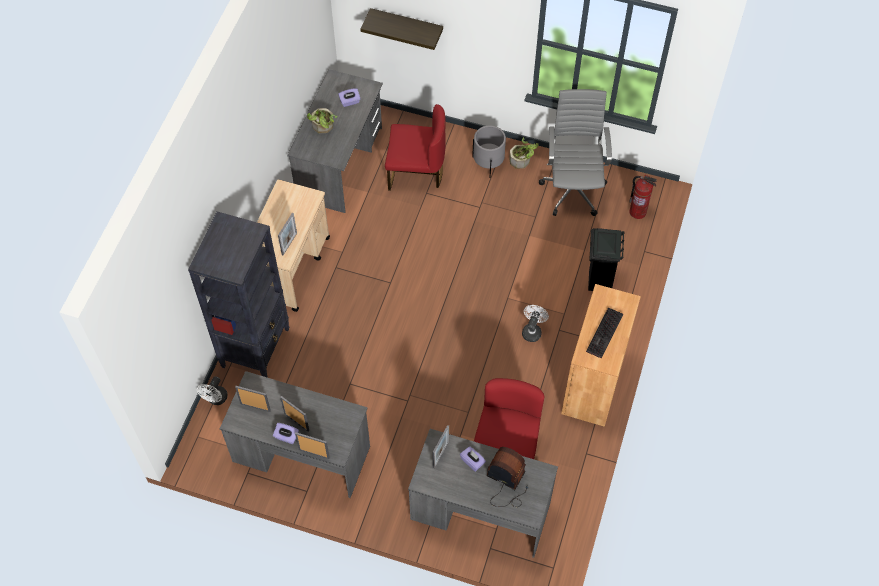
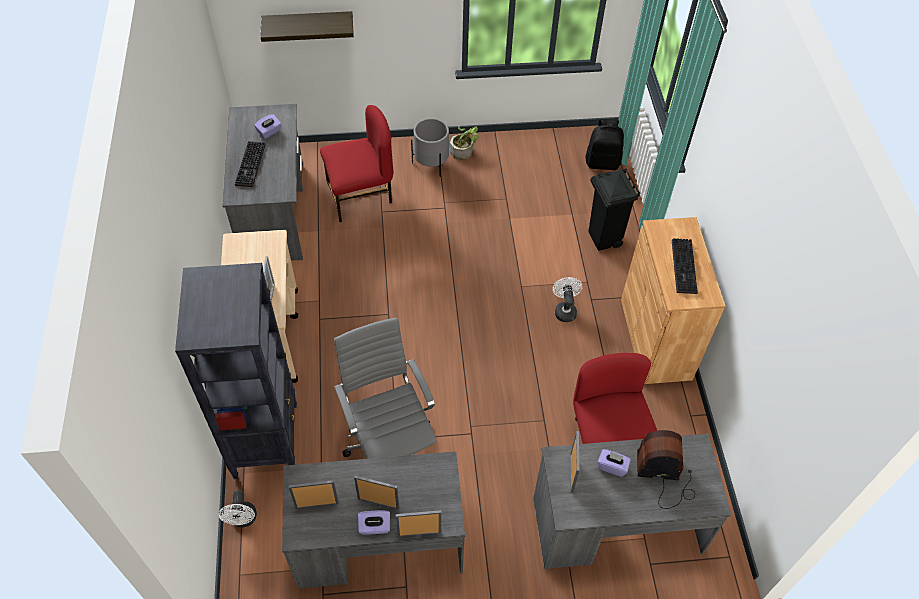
camera: 25 degrees left, 5 degrees down
potted plant [307,108,338,133] -> keyboard [235,141,265,187]
grey office chair [539,89,612,216] -> grey office chair moved to [334,317,437,459]
fire extinguisher [629,175,657,219] -> black backpack [586,119,624,170]

